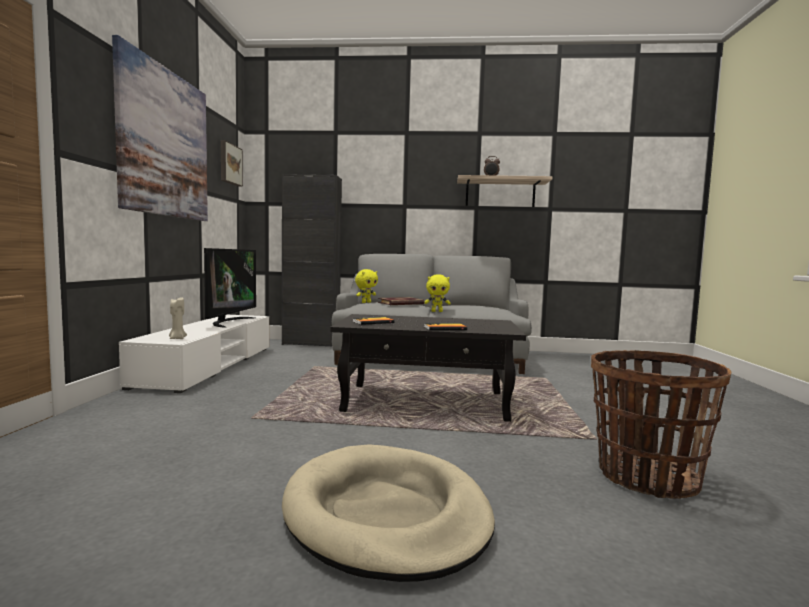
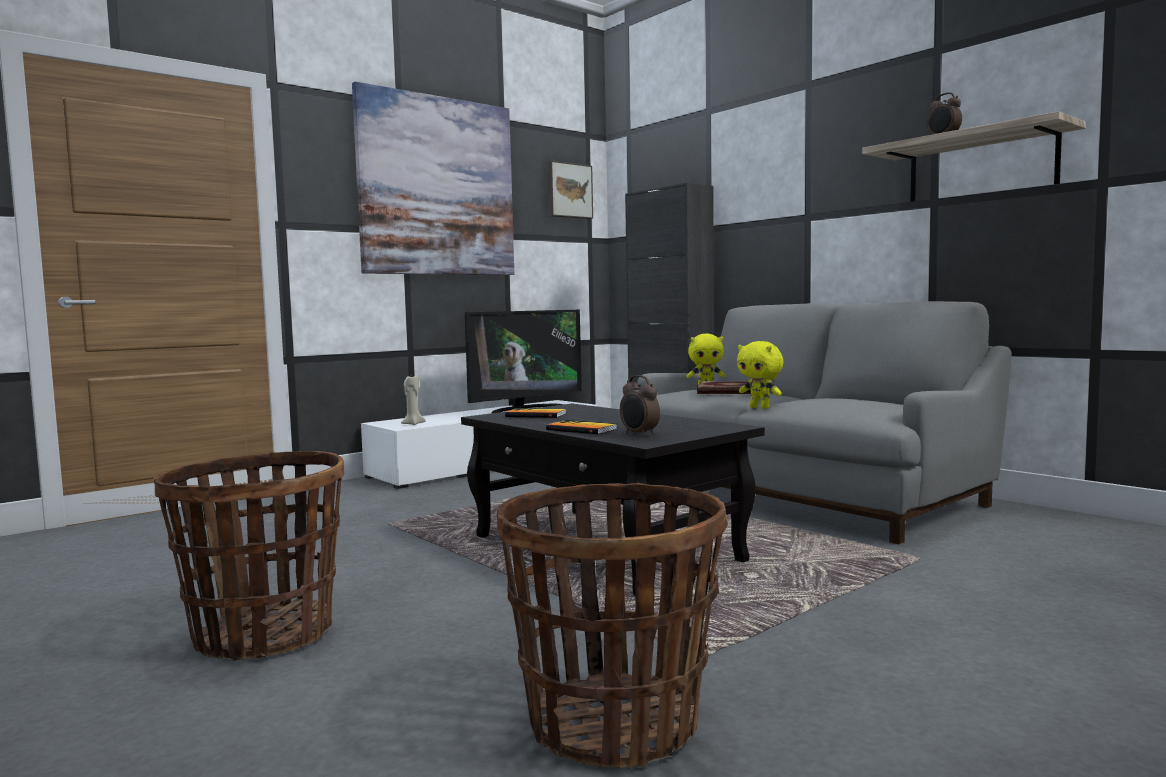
camera: 45 degrees right, 0 degrees up
beige dog bed [282,444,495,582] -> basket [154,451,344,661]
none -> alarm clock [620,375,660,437]

